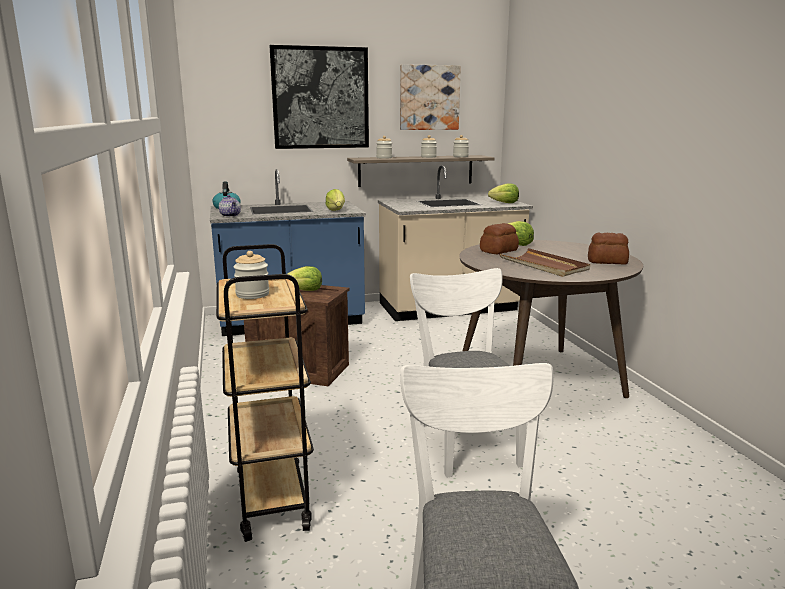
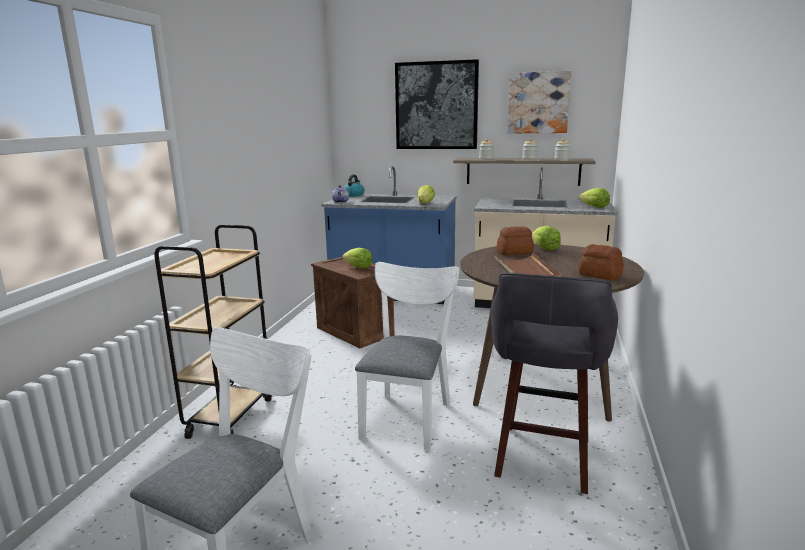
camera: 30 degrees right, 0 degrees up
jar [234,251,269,299] -> none
none -> grey stool [491,273,618,494]

